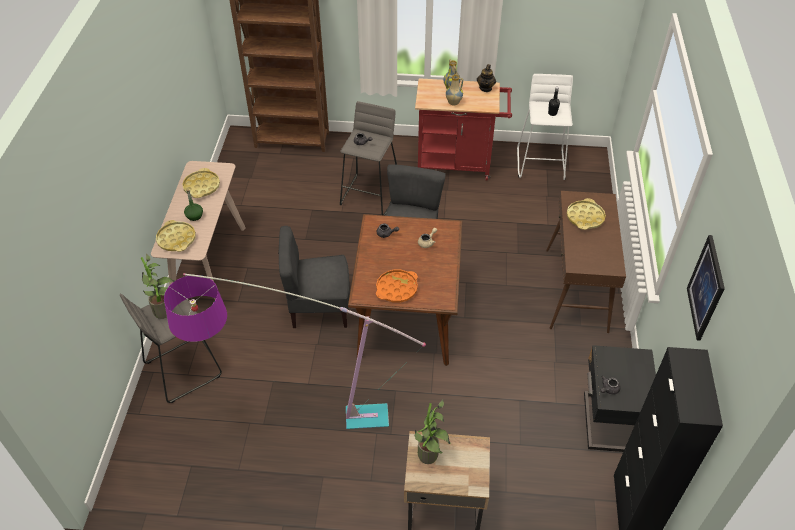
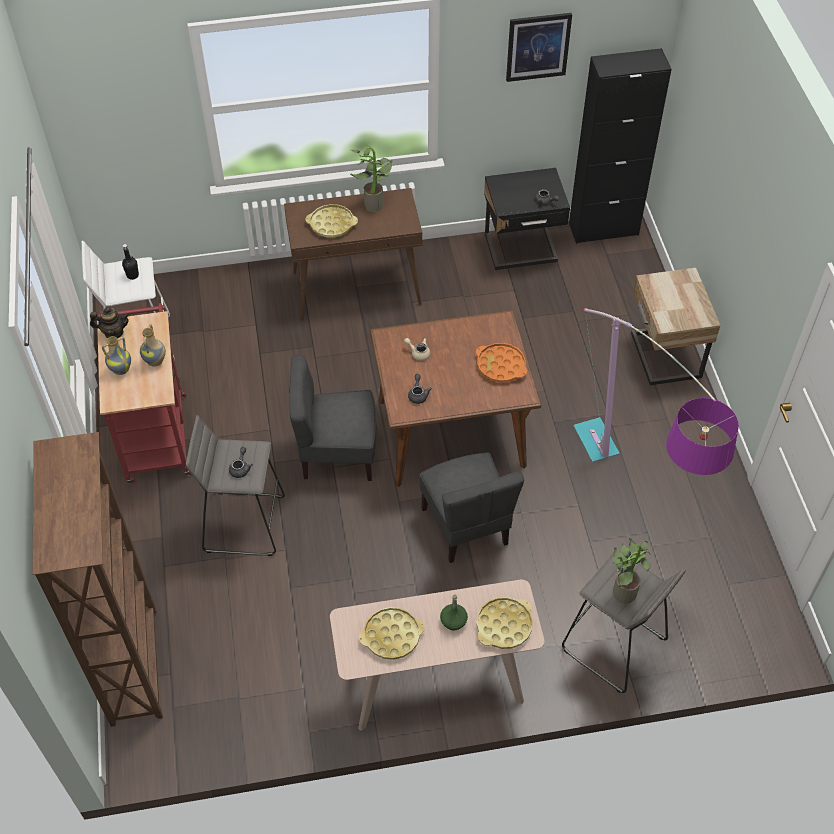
camera: 105 degrees left, 5 degrees up
potted plant [415,399,450,464] -> potted plant moved to [350,144,393,212]

